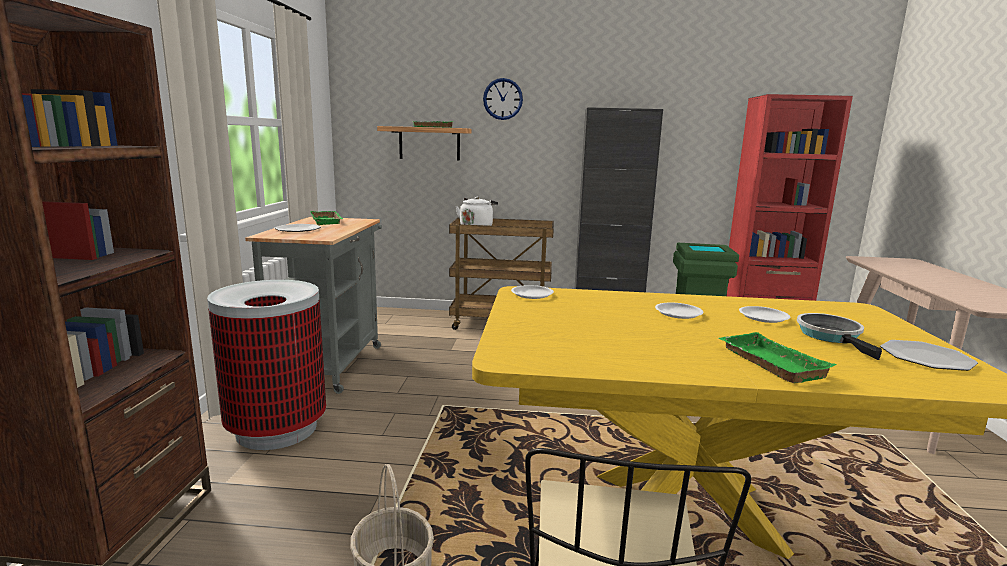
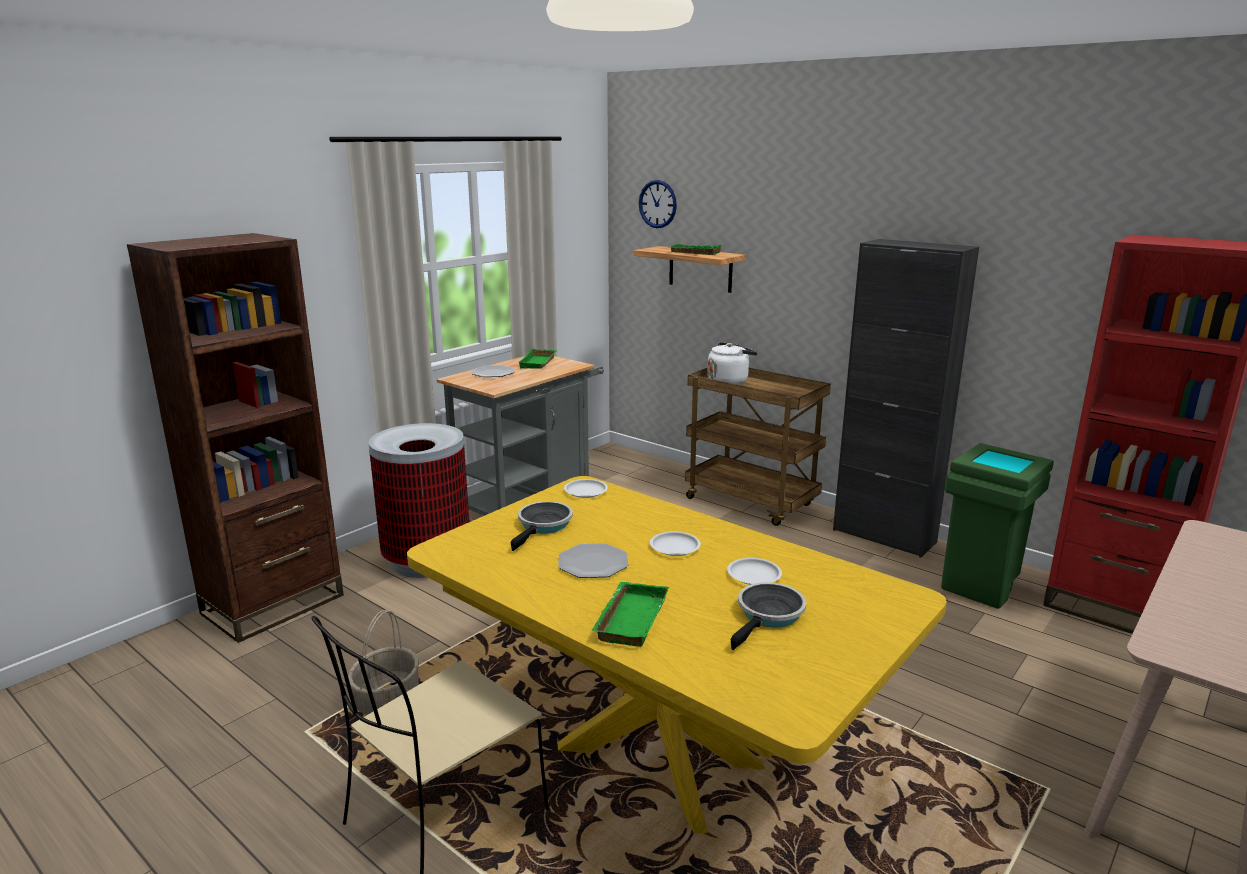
camera: 35 degrees right, 5 degrees up
wall clock [483,78,523,120] -> wall clock moved to [639,180,677,228]
plate [880,340,978,371] -> plate moved to [558,543,628,578]
none -> frying pan [511,501,573,551]

